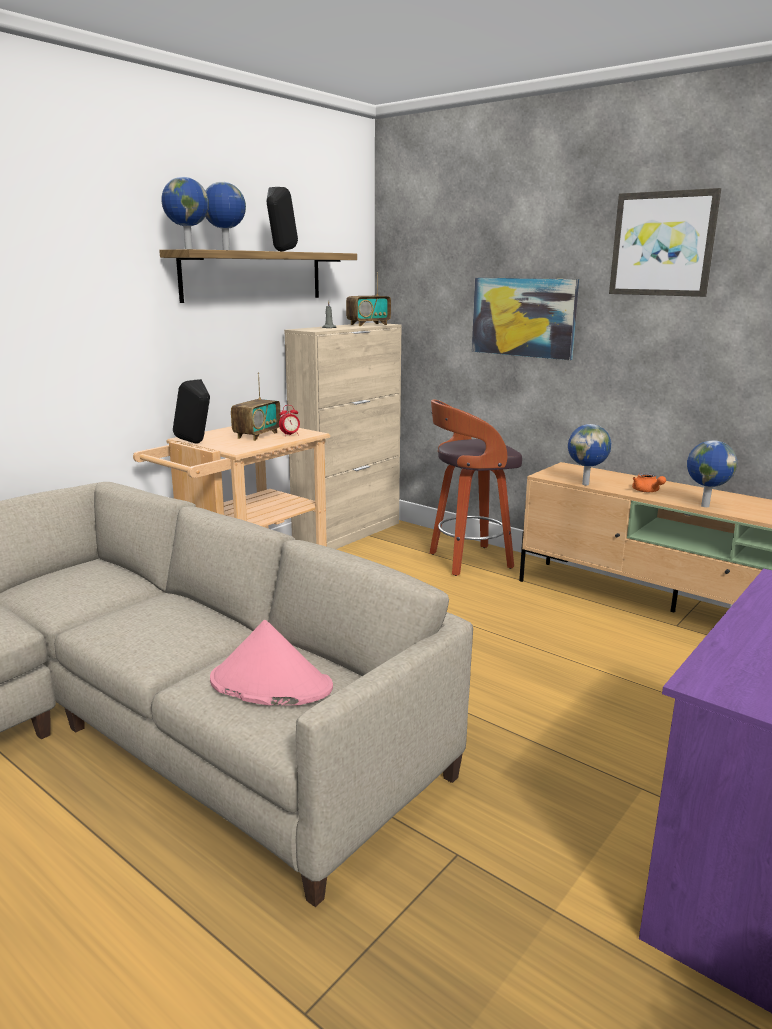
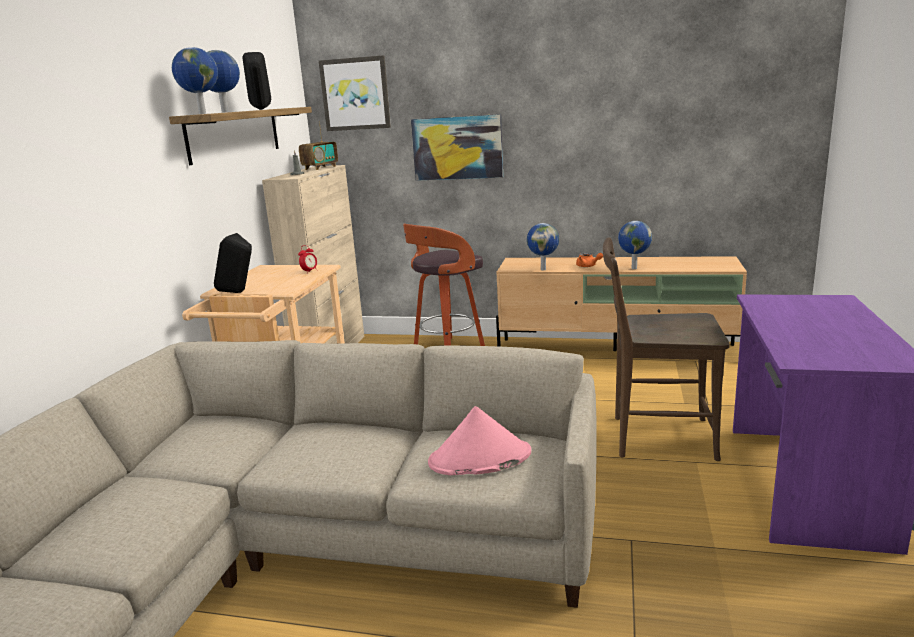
camera: 25 degrees left, 0 degrees up
radio [231,372,281,441] -> none
picture [609,188,721,297] -> picture moved to [319,55,391,131]
none -> brown chair [603,237,730,461]

